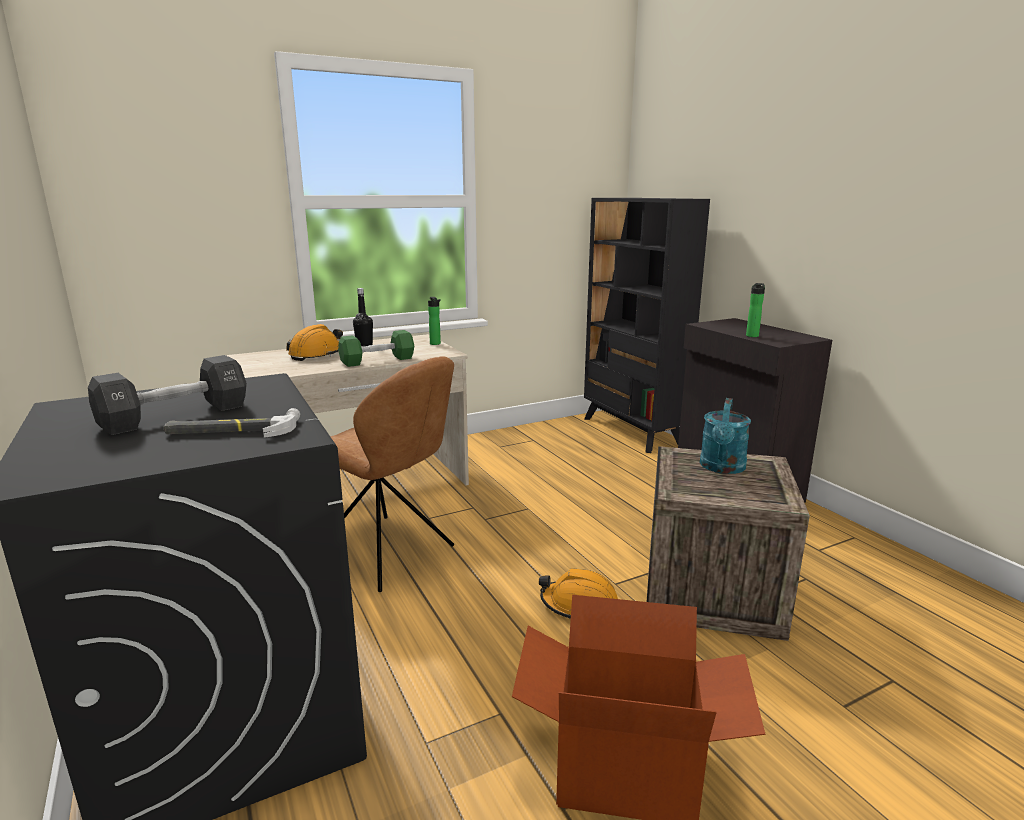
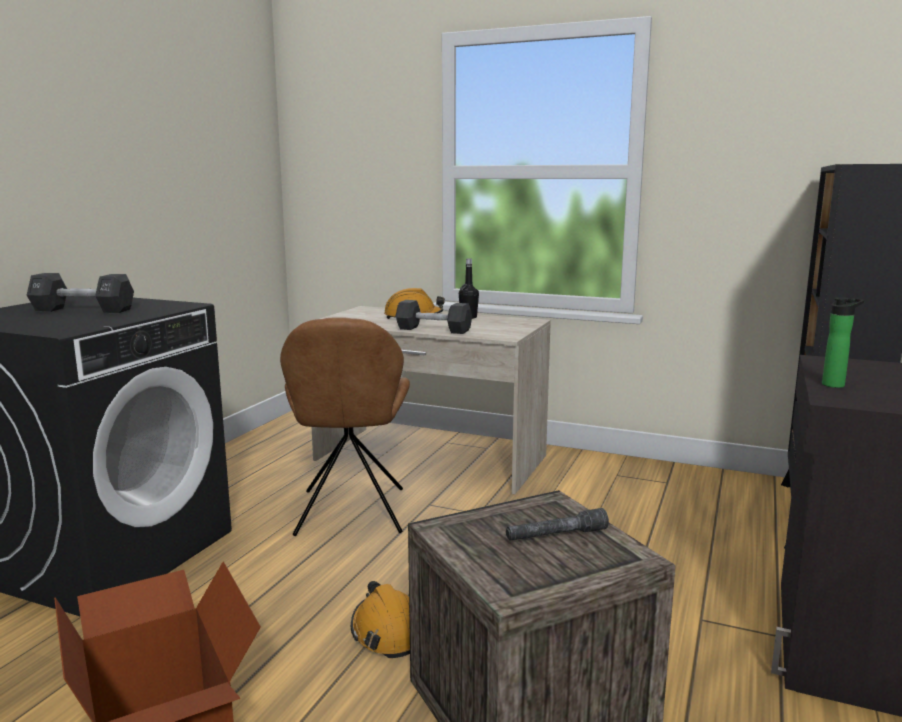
camera: 50 degrees right, 5 degrees down
hammer [164,408,300,438] -> none
green dumbbell [338,330,414,367] -> black dumbbell [396,300,472,334]
bottle [428,297,441,345] -> none
turquoise watering can [700,398,751,474] -> grey flashlight [506,508,609,540]

